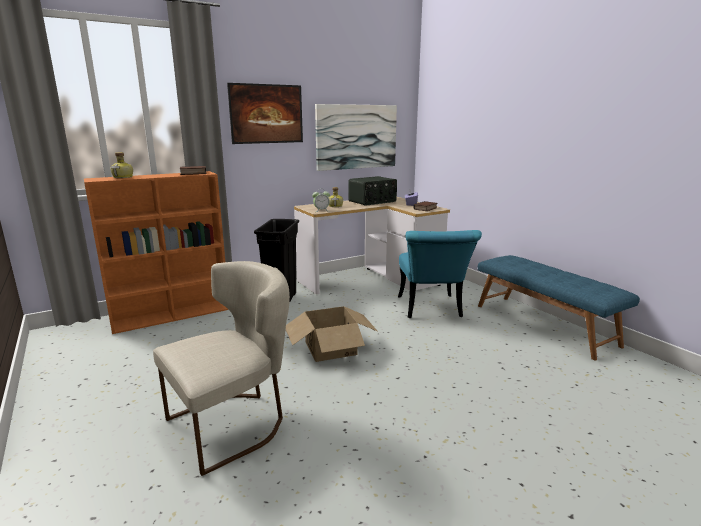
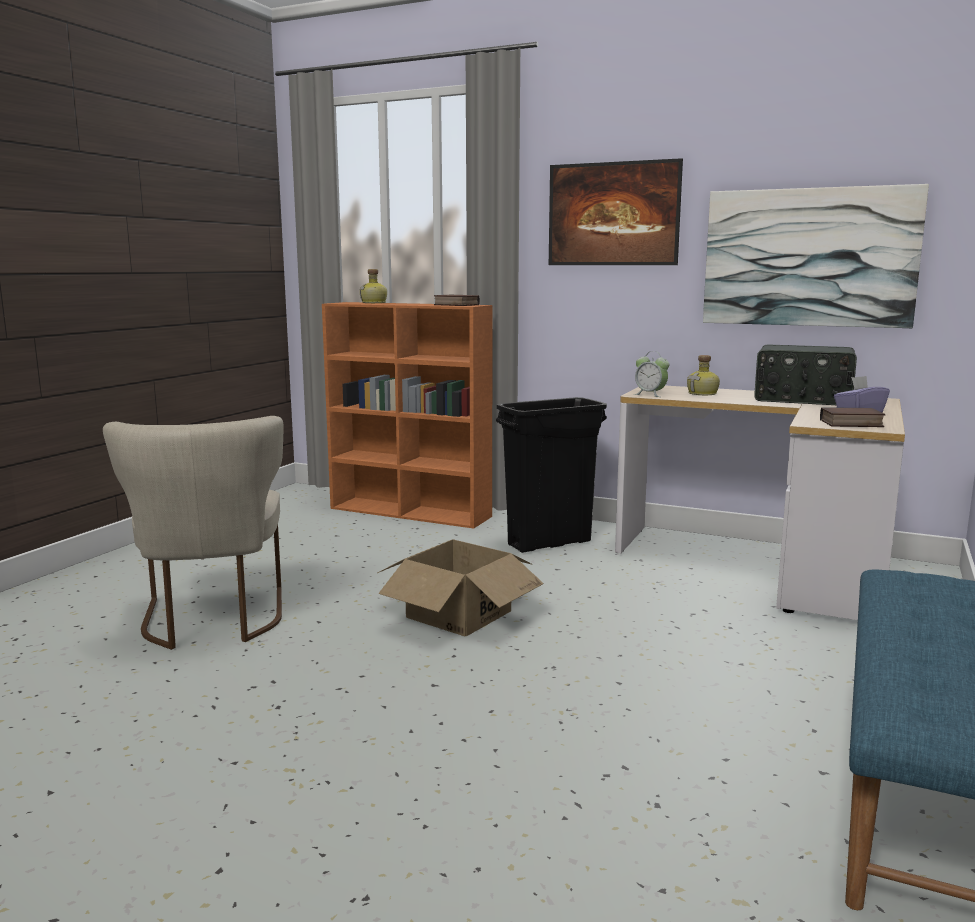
camera: 55 degrees right, 5 degrees down
beige chair [153,261,290,476] -> beige chair turned 60 degrees clockwise [103,416,284,650]
turquoise chair [398,230,482,318] -> none

